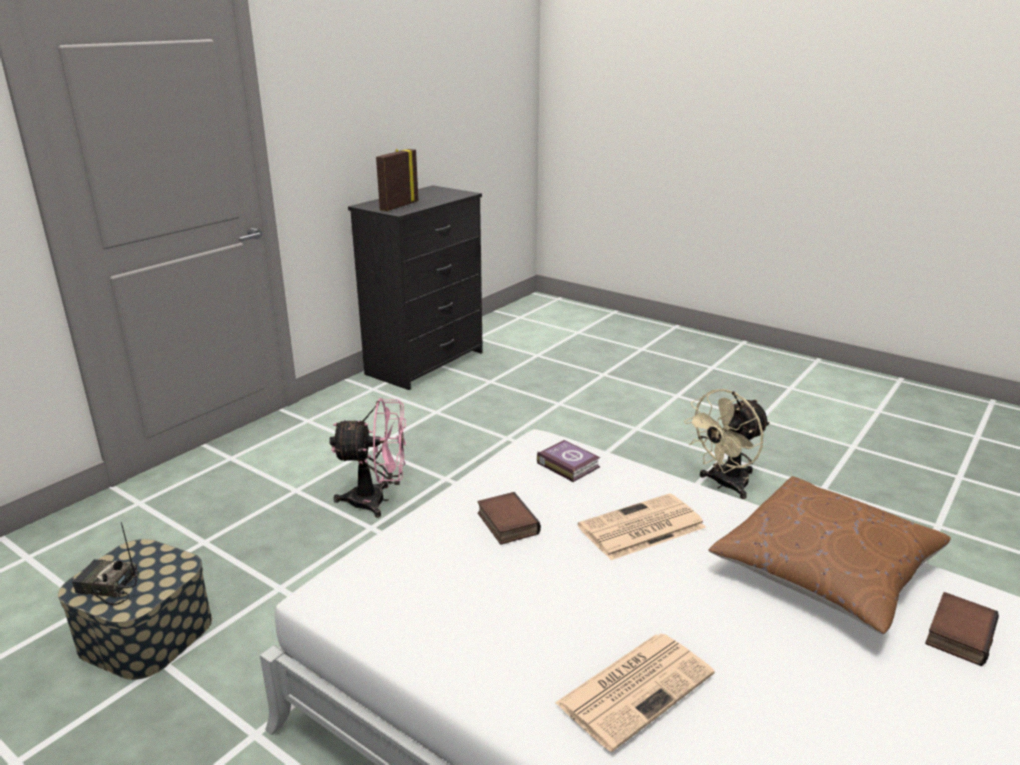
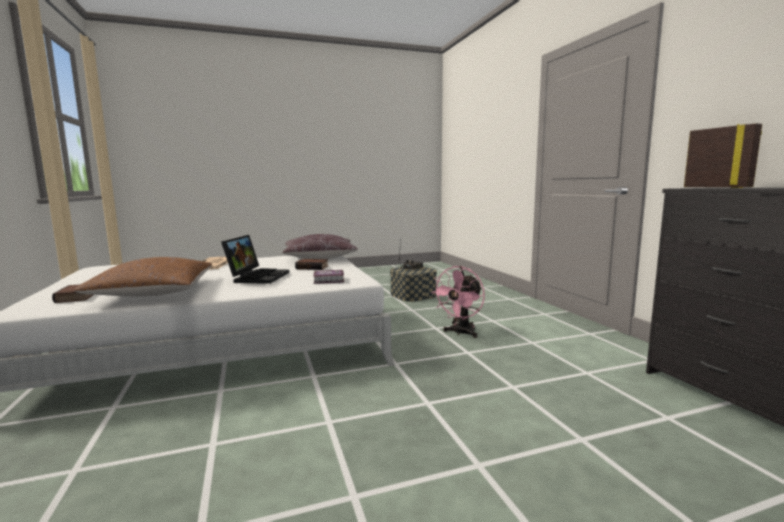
camera: 125 degrees right, 15 degrees down
newspaper [577,493,706,560] -> laptop [221,235,289,284]
beige fan [684,389,770,499] -> none
none -> brown pillow [282,234,358,259]

